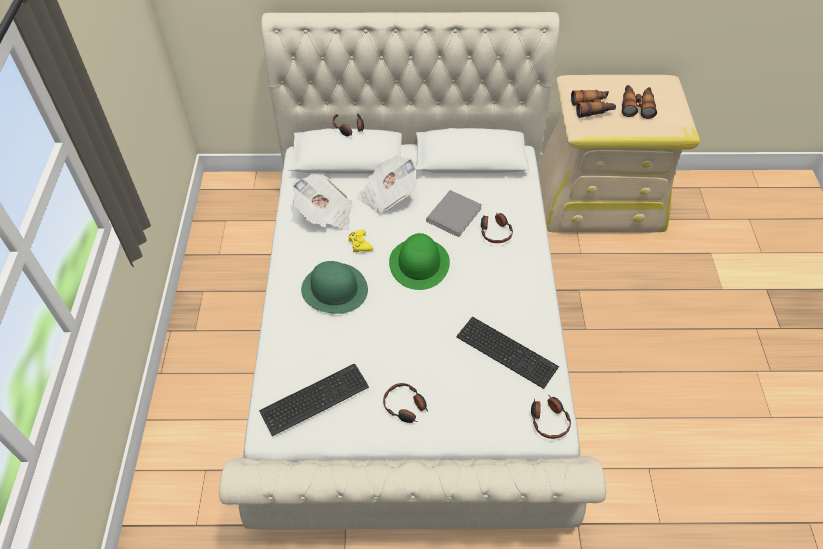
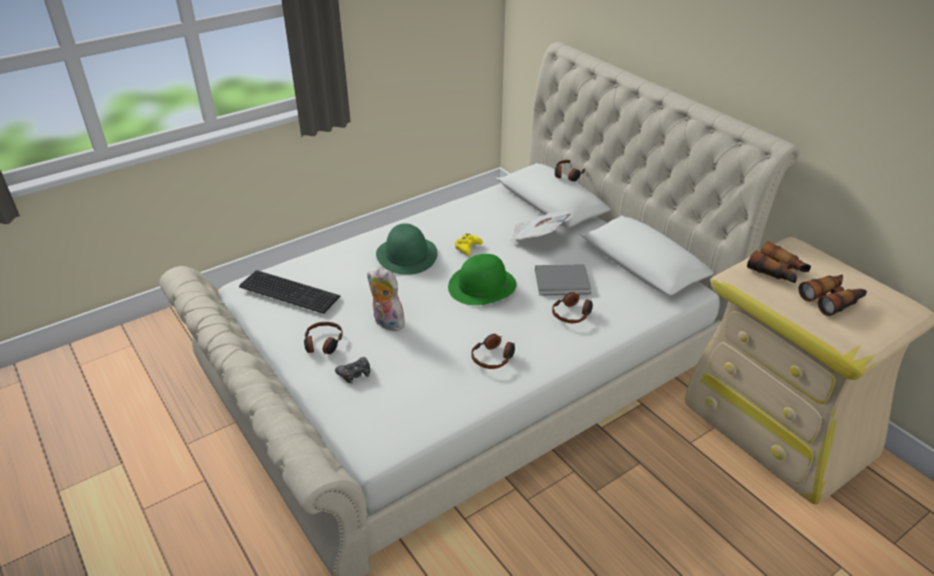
camera: 55 degrees right, 15 degrees down
newspaper [292,174,352,230] -> none
keyboard [457,317,559,389] -> none
headphones [531,395,571,439] -> headphones moved to [471,334,515,369]
none -> black game controller [335,357,370,384]
none -> plush toy [367,267,407,331]

